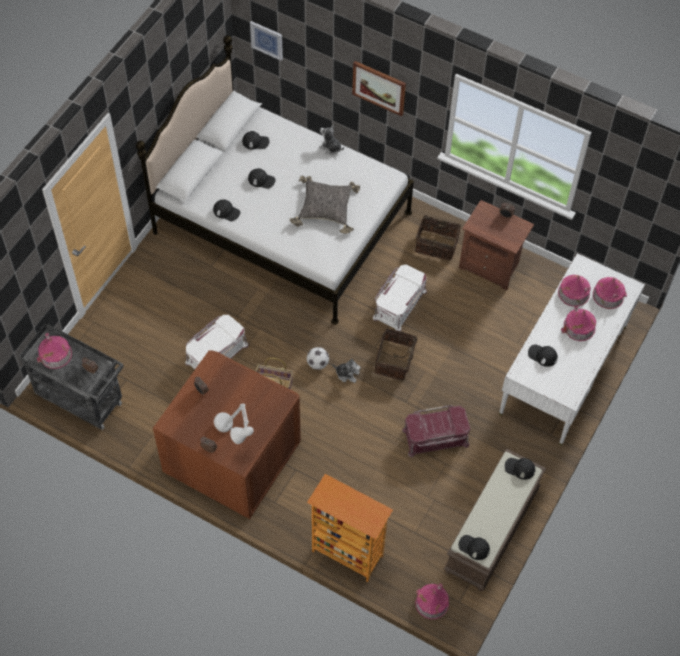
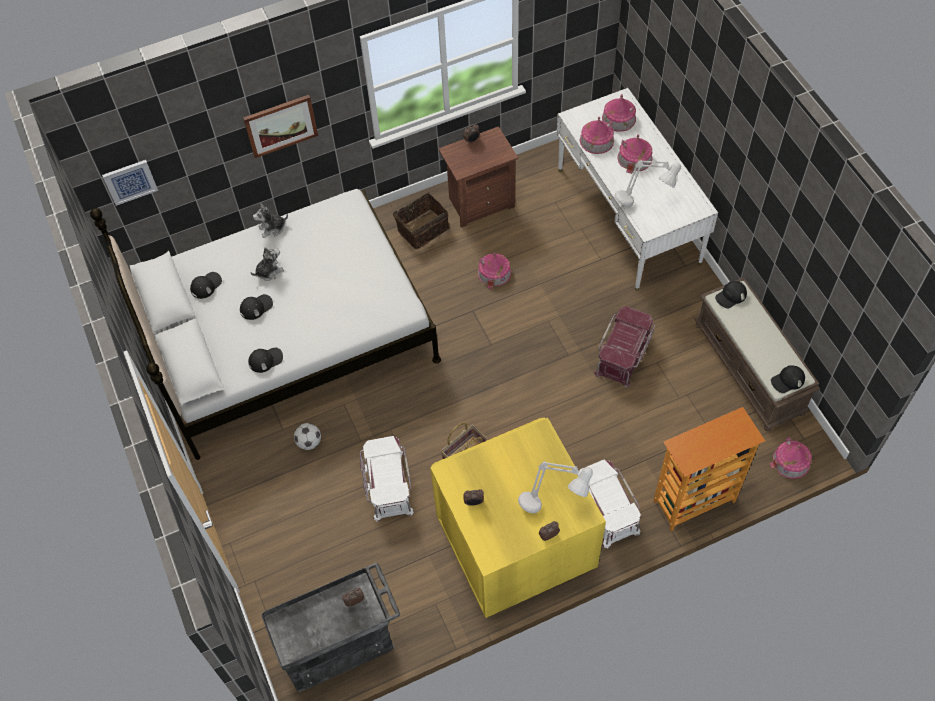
camera: 50 degrees left, 0 degrees up
toy house [37,333,72,369] -> toy house moved to [478,253,511,289]
brown dresser [153,350,301,519] -> yellow dresser [430,417,606,618]
pillow [289,176,360,234] -> none
football [307,347,329,370] -> football moved to [294,423,321,450]
plush toy [333,359,361,383] -> plush toy moved to [251,248,284,281]
white storage box [373,264,427,331] -> white storage box moved to [579,459,641,549]
basket [374,328,422,381] -> none
black cap [528,344,558,367] -> grey table lamp [615,160,681,207]

